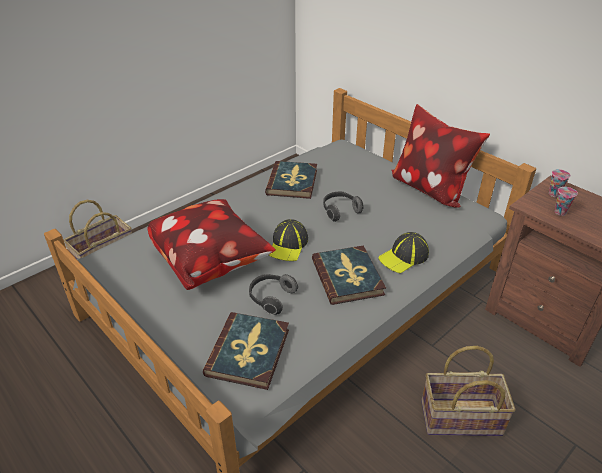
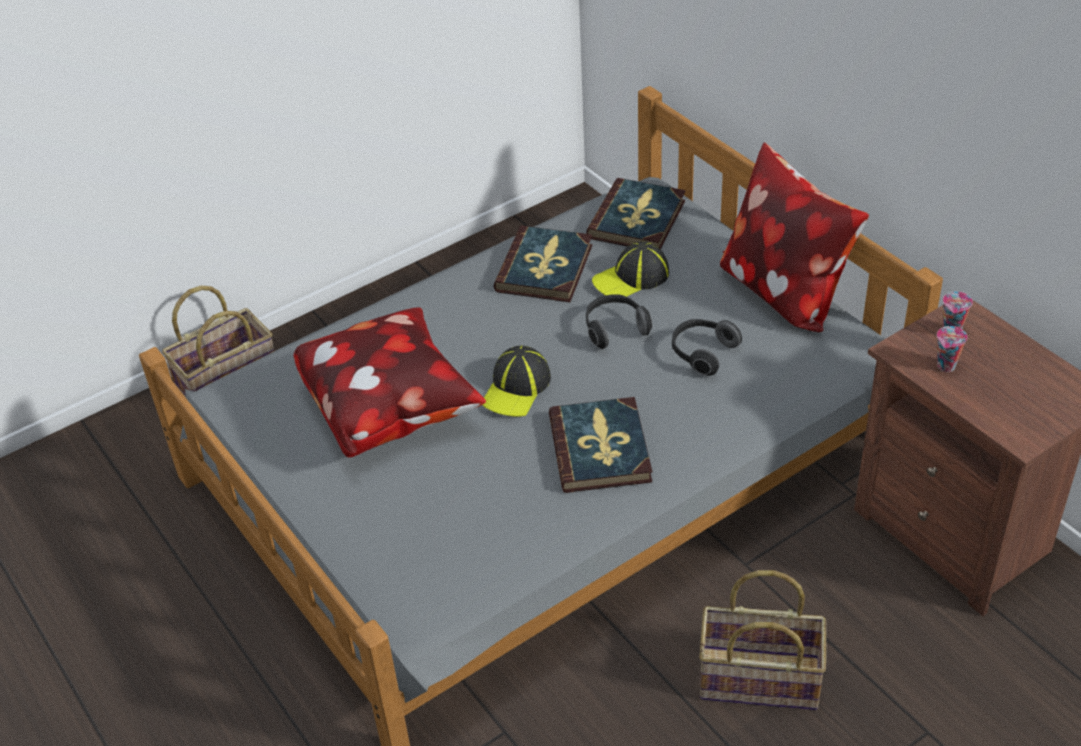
camera: 10 degrees right, 5 degrees up
book [203,312,289,390] -> book moved to [586,178,686,249]
headphones [249,274,298,315] -> headphones moved to [672,319,742,376]
cap [379,232,429,274] -> cap moved to [592,241,669,297]

